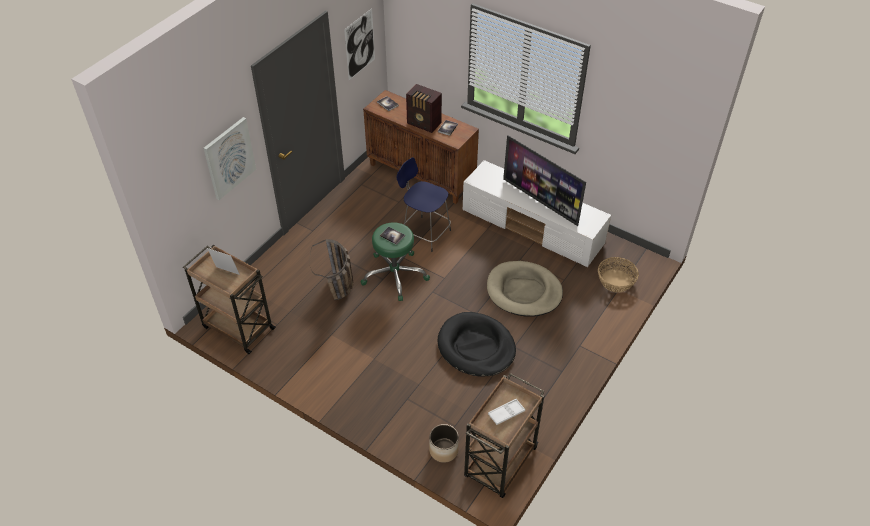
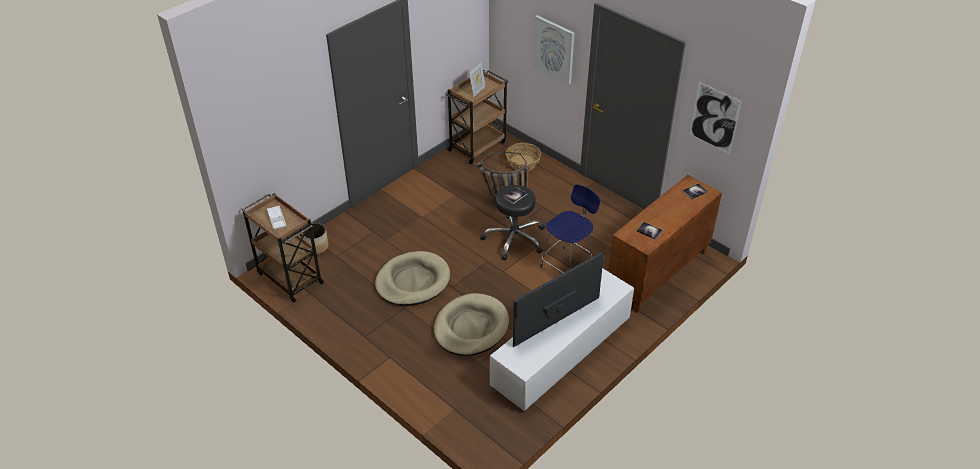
camera: 100 degrees right, 5 degrees down
green stool [361,222,430,301] -> black stool [480,185,545,260]
radio [406,84,442,133] -> none
black dog bed [438,312,516,376] -> beige dog bed [375,251,450,306]
basket [598,257,639,293] -> basket moved to [506,143,541,171]

